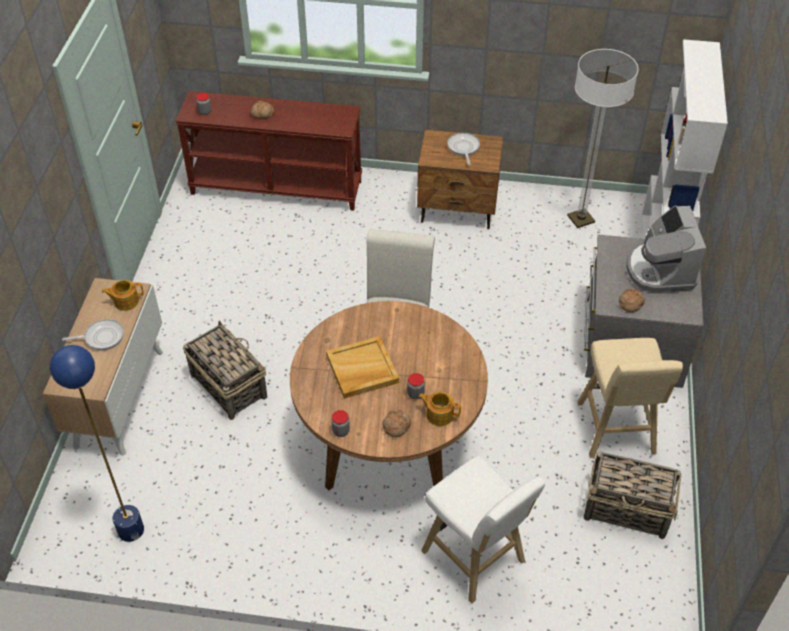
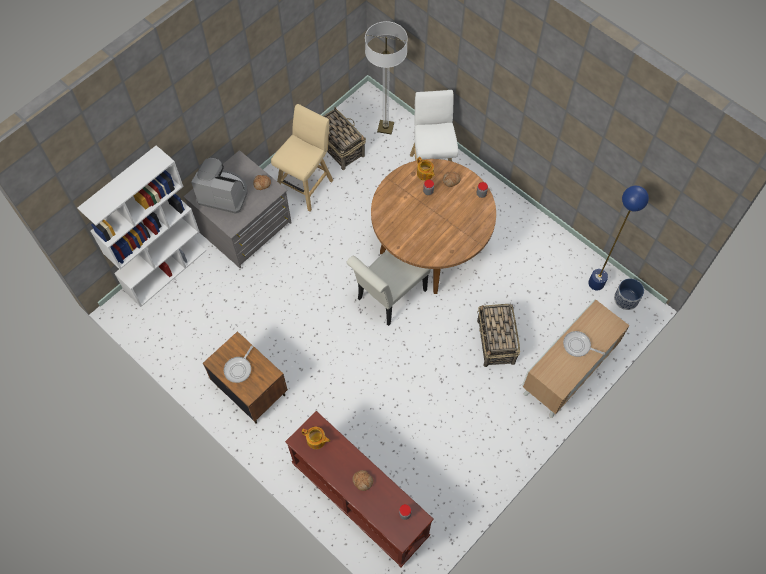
camera: 145 degrees left, 15 degrees up
teapot [102,280,144,311] -> teapot moved to [302,427,330,449]
beige tray [326,336,399,399] -> none
floor lamp [567,49,638,228] -> floor lamp moved to [365,21,408,135]
coffee machine [627,205,706,292] -> coffee machine turned 105 degrees counterclockwise [191,158,248,214]
none -> planter [614,278,644,310]

